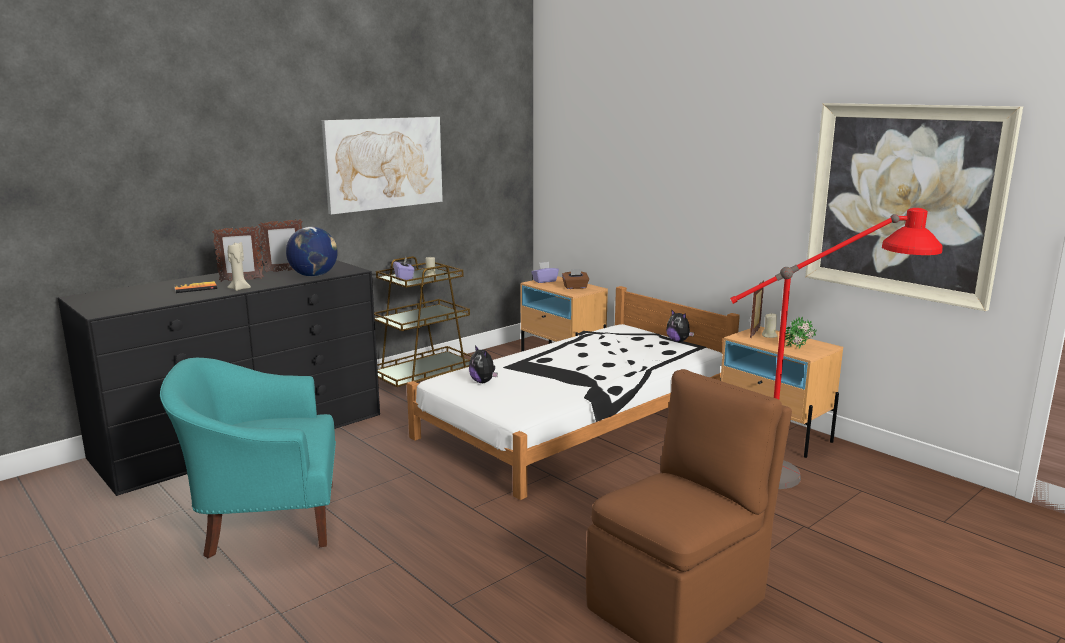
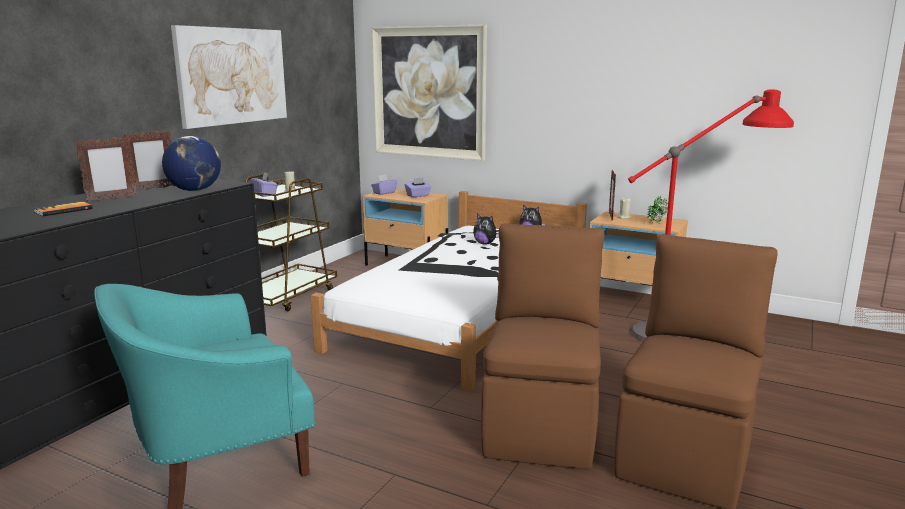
camera: 20 degrees left, 0 degrees up
beige candle [227,242,251,291] -> none
plush toy [469,345,498,383] -> plush toy moved to [473,214,499,245]
brown tissue box [562,269,589,289] -> purple tissue box [405,178,431,197]
picture [805,103,1023,311] -> picture moved to [371,24,487,161]
none -> brown chair [481,223,604,469]

